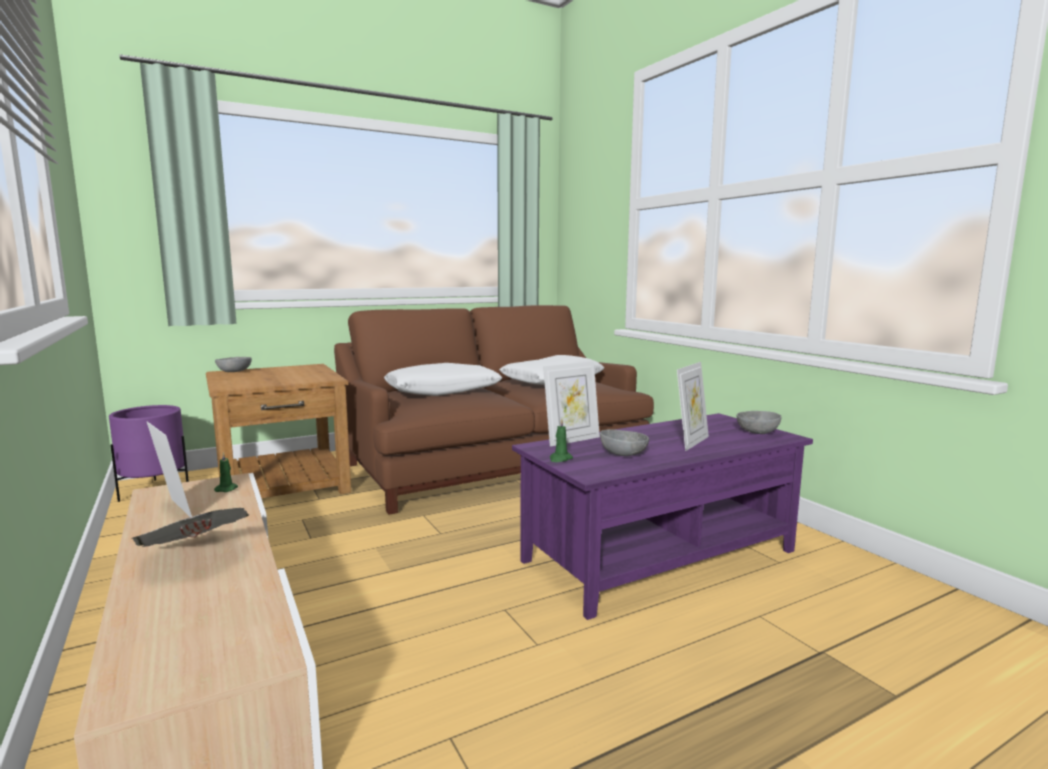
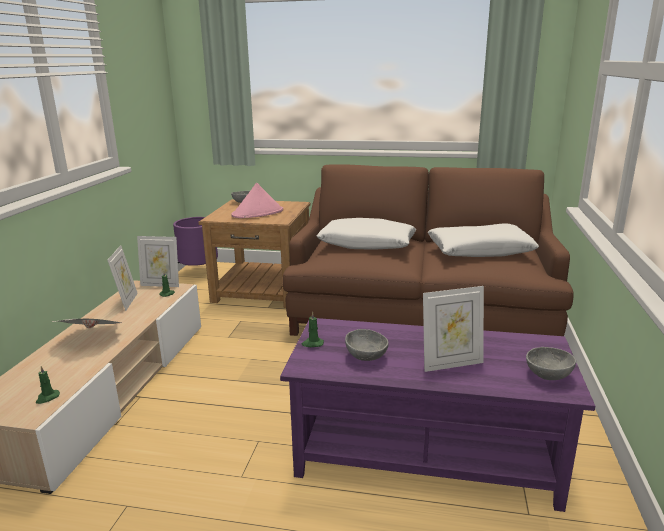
camera: 40 degrees right, 10 degrees up
picture frame [543,361,600,447] -> picture frame moved to [137,236,179,287]
none -> green candle [36,366,60,404]
none -> pink hat [231,183,283,218]

